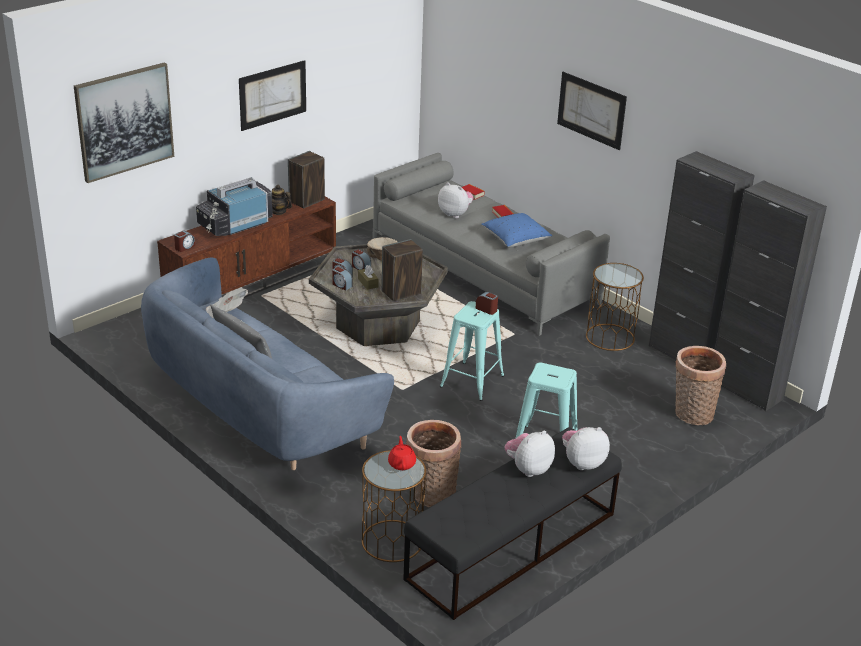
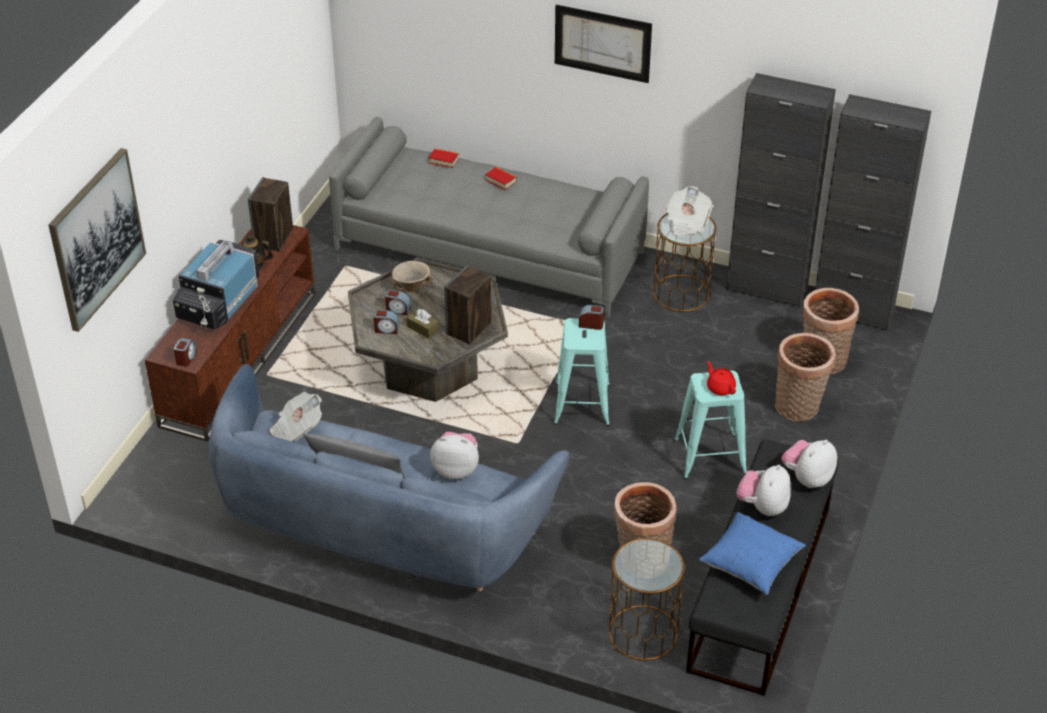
camera: 25 degrees left, 10 degrees up
picture [239,60,306,131] -> none
alarm clock [332,267,352,291] -> none
red teapot [388,436,416,470] -> red teapot moved to [707,361,736,395]
plush toy [438,182,473,218] -> plush toy moved to [430,432,479,479]
blue pillow [481,213,552,247] -> blue pillow moved to [699,512,806,595]
none -> newspaper [666,186,713,236]
none -> basket [775,333,836,421]

